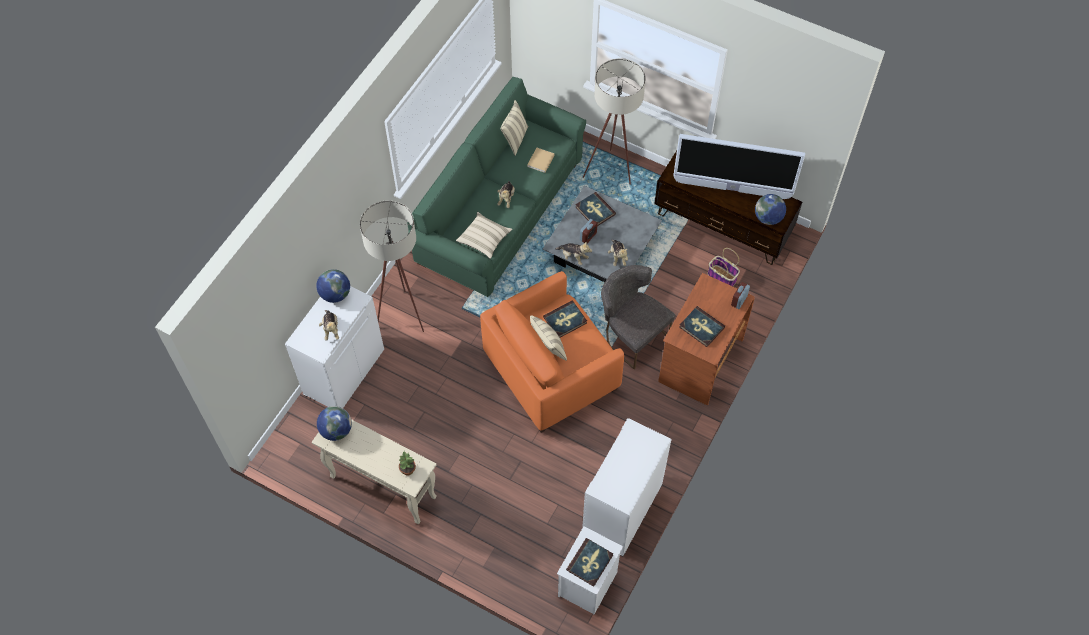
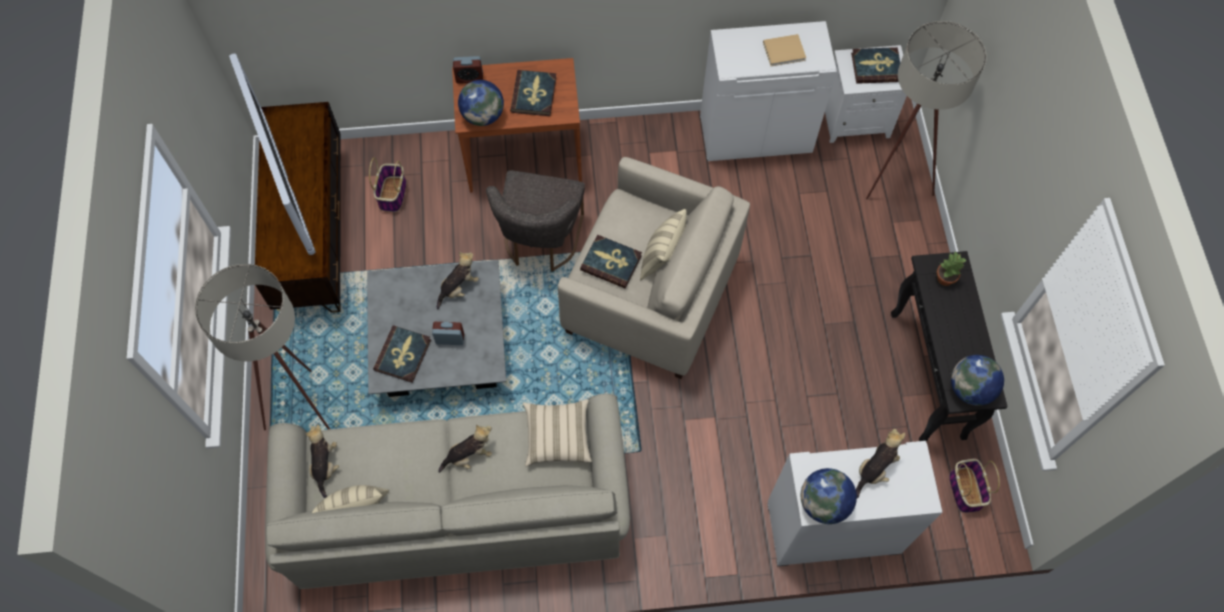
camera: 125 degrees left, 5 degrees up
beige console table [312,419,437,524] -> black console table [891,251,1008,442]
beige floor lamp [360,200,424,332] -> beige floor lamp moved to [866,21,986,199]
green sofa [407,77,586,297] -> beige sofa [265,394,630,589]
orange armchair [480,271,624,433] -> beige armchair [558,157,750,379]
beige book [527,148,555,173] -> beige book moved to [763,34,806,66]
plush toy [555,241,592,265] -> plush toy moved to [305,424,339,498]
globe [755,194,786,225] -> globe moved to [458,80,504,126]
none -> basket [949,458,1000,513]

